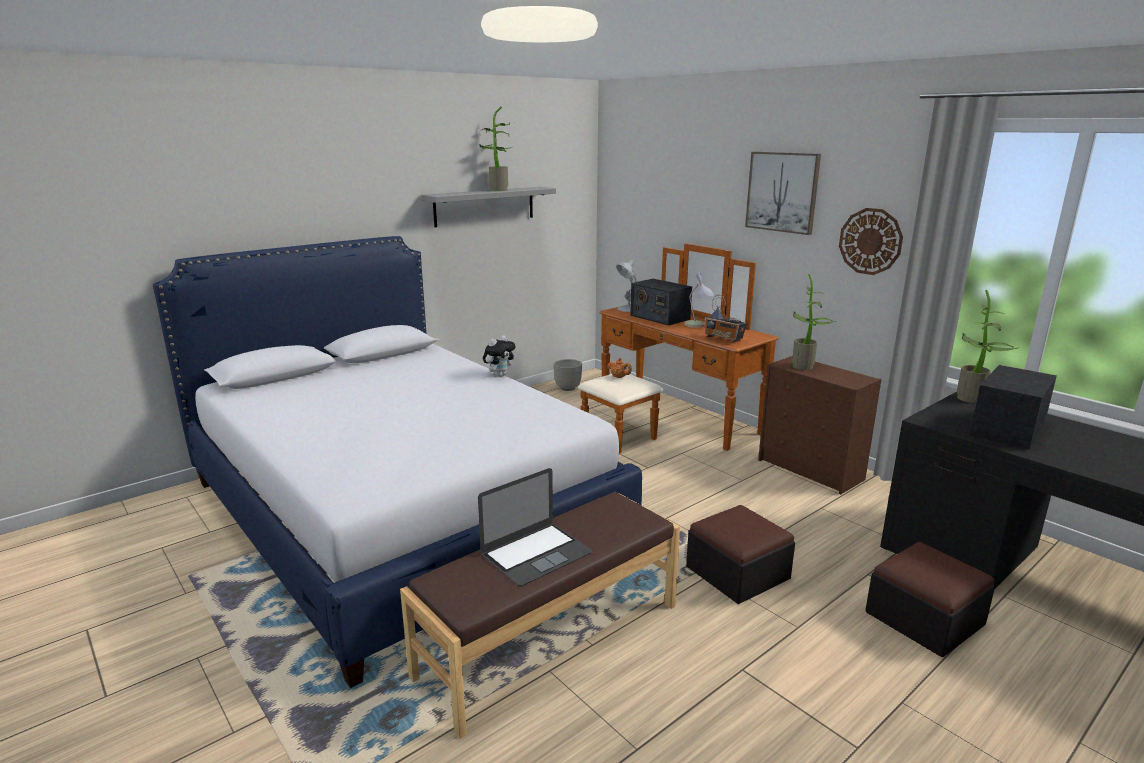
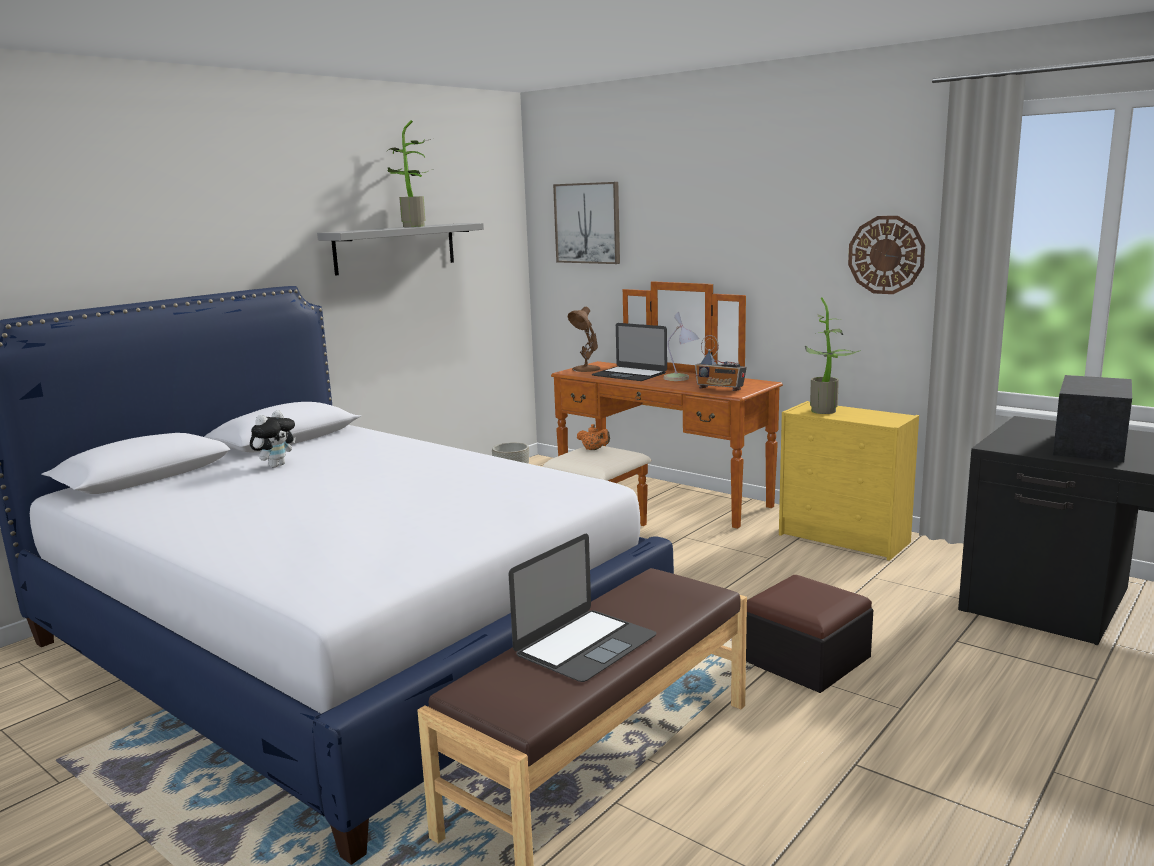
camera: 10 degrees left, 5 degrees down
plush toy [483,335,516,377] -> plush toy moved to [250,410,296,467]
white table lamp [616,260,638,312] -> brown table lamp [568,307,600,372]
radio [630,279,692,325] -> laptop [592,323,667,381]
picture [745,152,821,235] -> picture moved to [553,182,620,264]
brown dresser [758,356,881,494] -> yellow dresser [779,401,919,561]
ottoman [865,542,995,657] -> none
potted plant [957,290,1019,403] -> none

